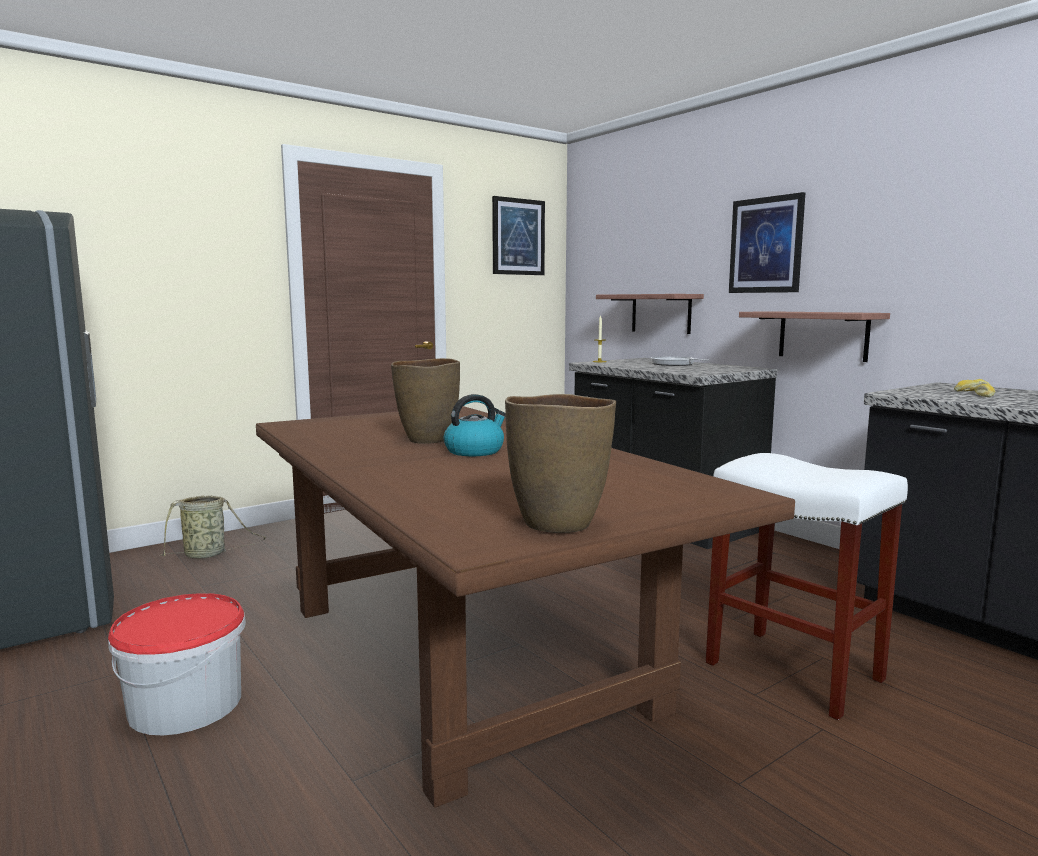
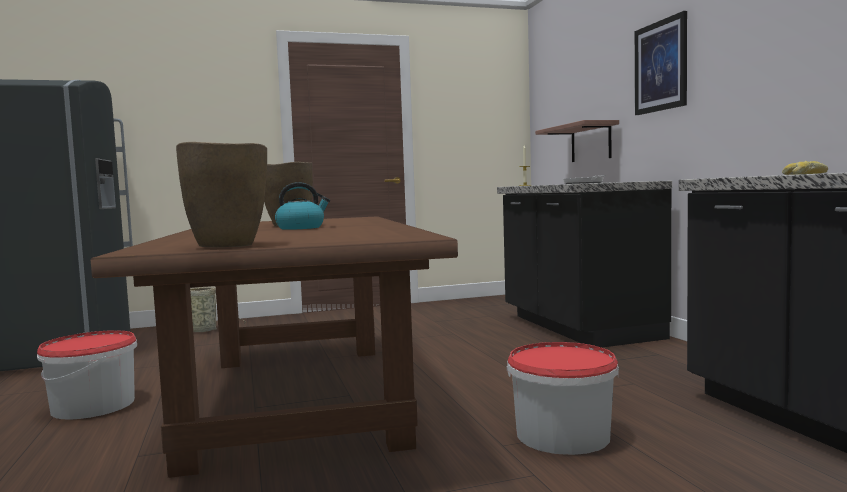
camera: 20 degrees right, 5 degrees down
picture [492,196,545,275] -> none
white stool [706,453,908,720] -> bucket [507,342,619,455]
shelf [739,311,890,362] -> none

